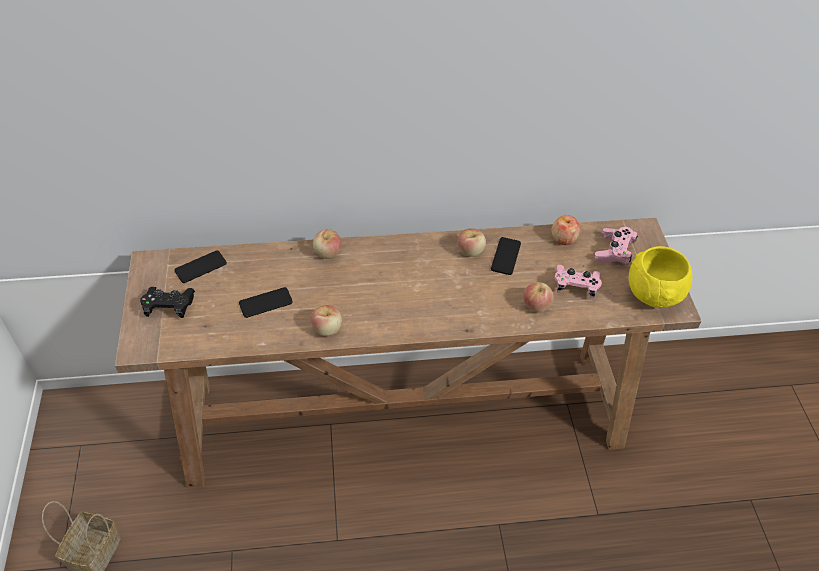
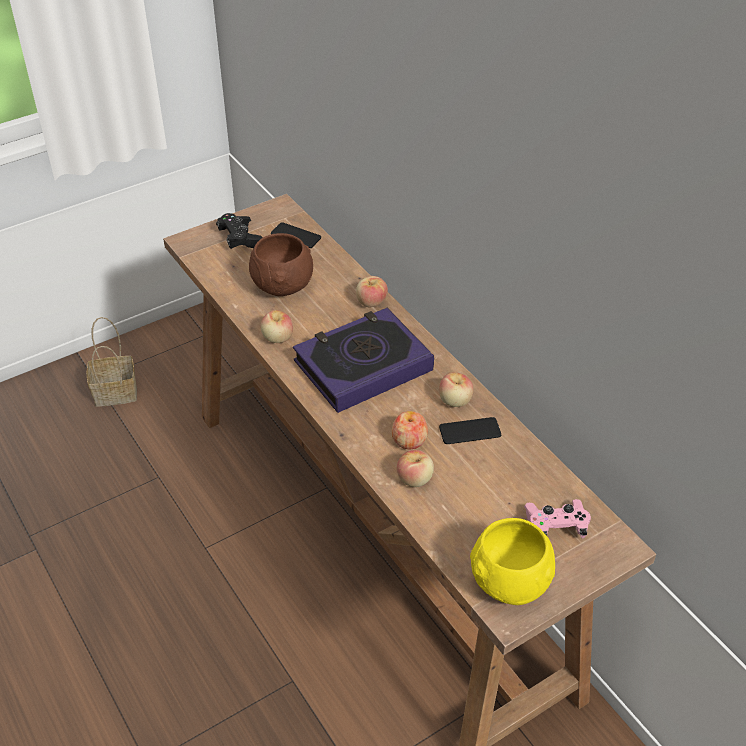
camera: 65 degrees right, 5 degrees down
phone [239,287,293,318] -> brown bowl [249,233,313,296]
apple [551,215,580,245] -> apple moved to [392,411,428,449]
pink game controller [555,265,602,299] -> none
none -> book [293,308,434,413]

